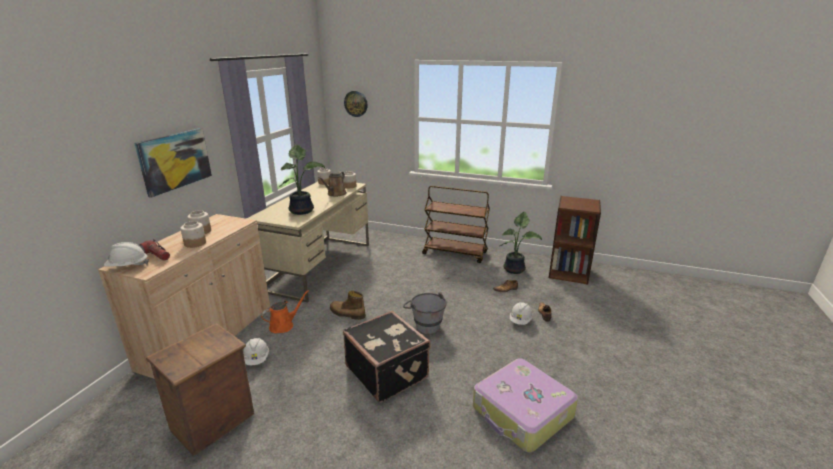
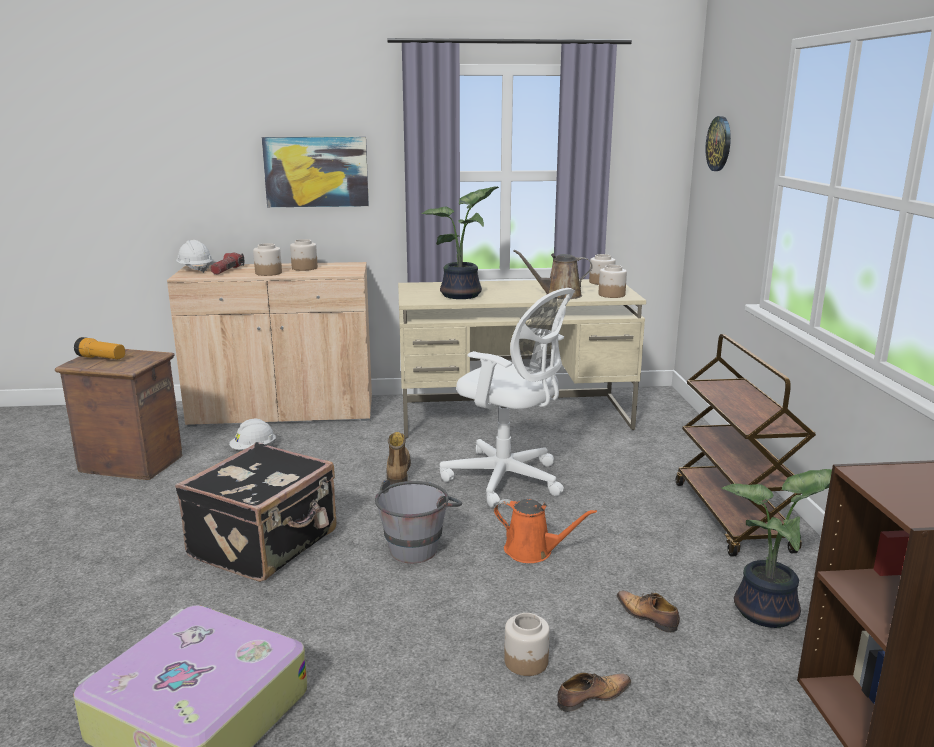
camera: 65 degrees right, 5 degrees down
orange watering can [261,290,309,333] -> orange watering can moved to [494,499,597,563]
white hard hat [510,302,533,325] -> jar [504,613,550,676]
none -> flashlight [74,337,125,359]
none -> white office chair [440,288,575,508]

